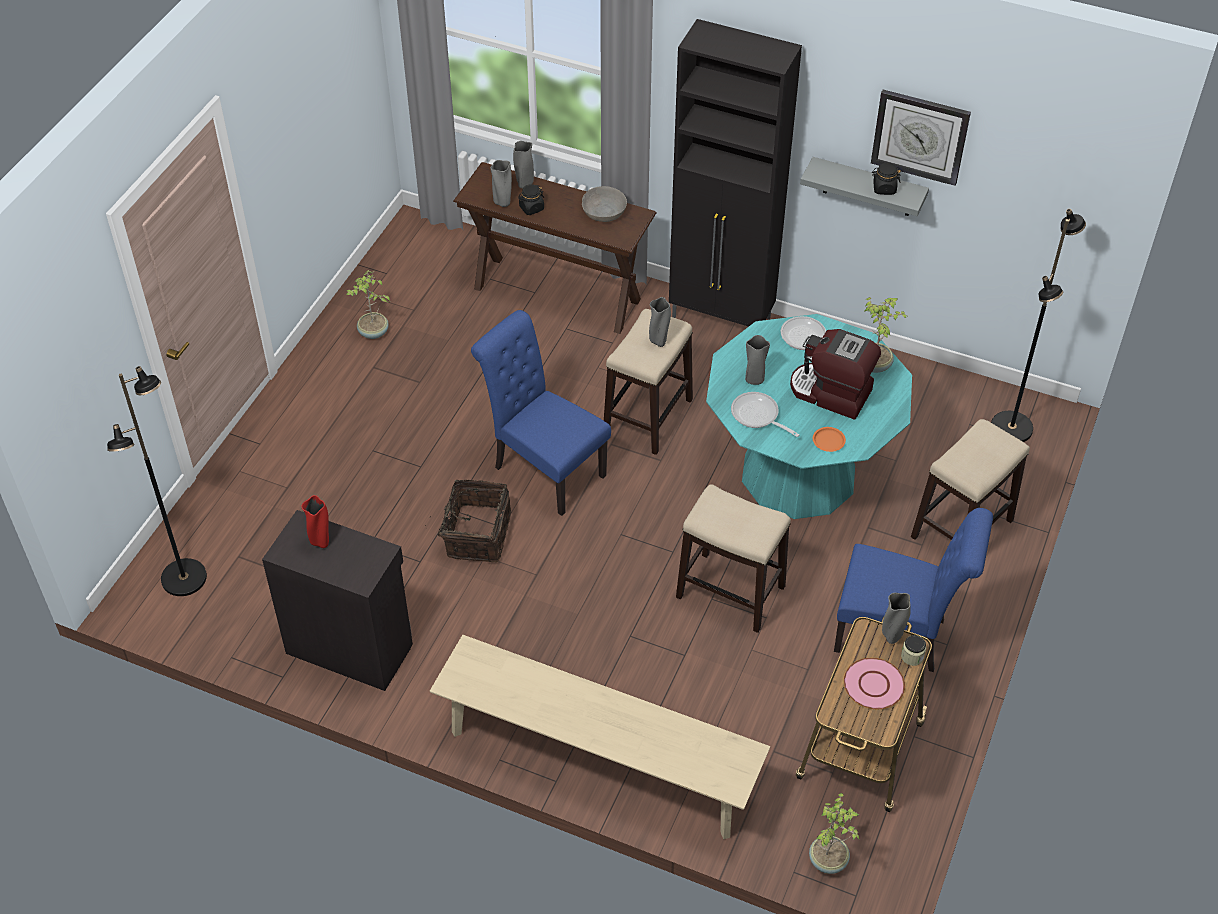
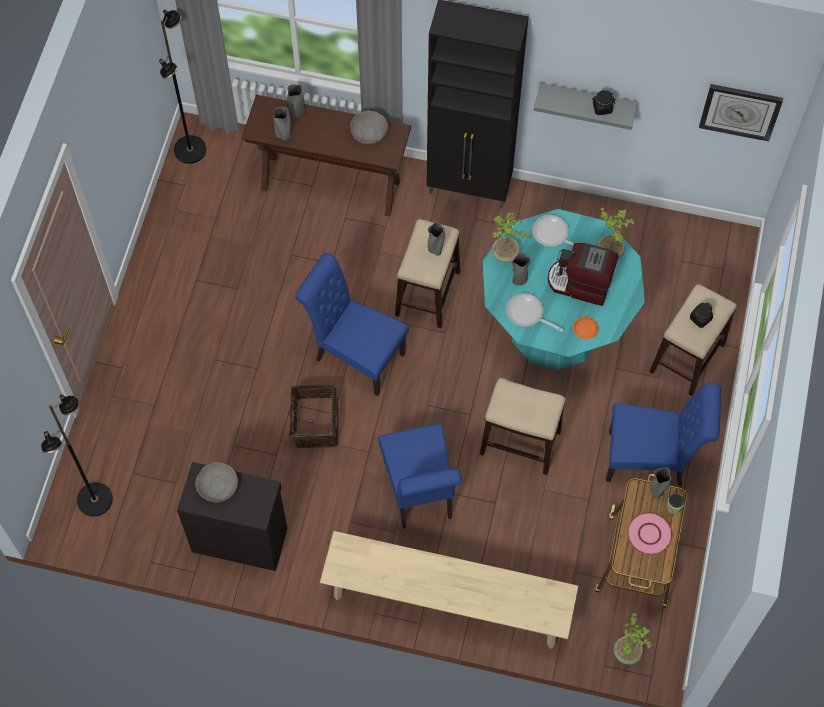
camera: 10 degrees left, 15 degrees up
red vase [301,495,329,548] -> grey bowl [195,462,238,502]
potted plant [346,270,390,339] -> potted plant moved to [492,213,532,263]
black jar [518,184,544,215] -> black jar moved to [690,303,713,328]
wall clock [871,90,971,186] -> wall clock moved to [699,84,783,142]
black floor lamp [991,209,1086,442] -> black floor lamp moved to [159,9,206,164]
none -> blue chair [378,423,462,529]

